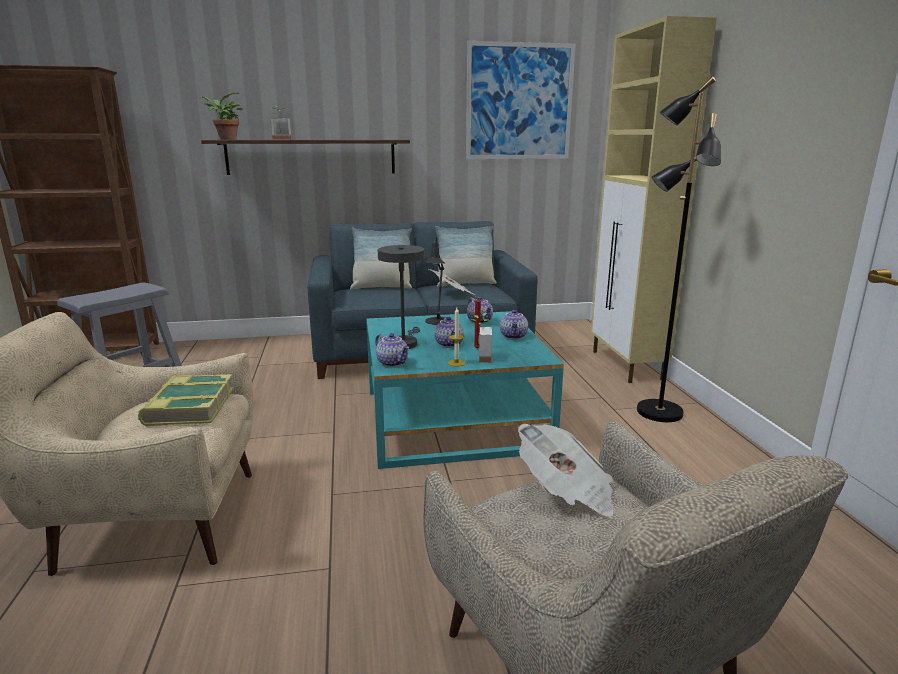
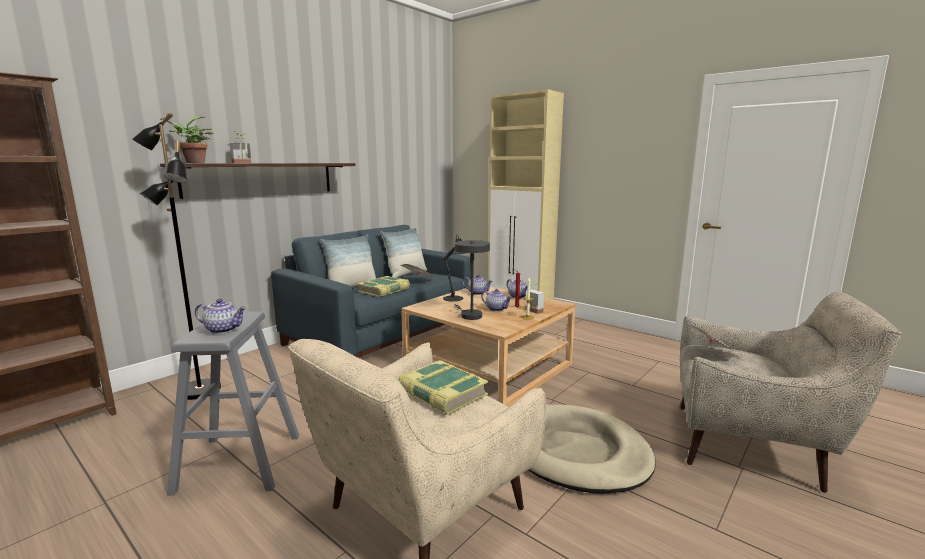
camera: 40 degrees left, 5 degrees down
turquoise coffee table [366,311,564,469] -> beige coffee table [401,286,576,407]
teapot [375,333,409,367] -> teapot moved to [195,299,246,334]
picture [466,41,576,159] -> none
black floor lamp [637,77,721,422] -> black floor lamp moved to [132,112,221,400]
none -> book [357,276,410,297]
none -> beige dog bed [528,404,656,494]

